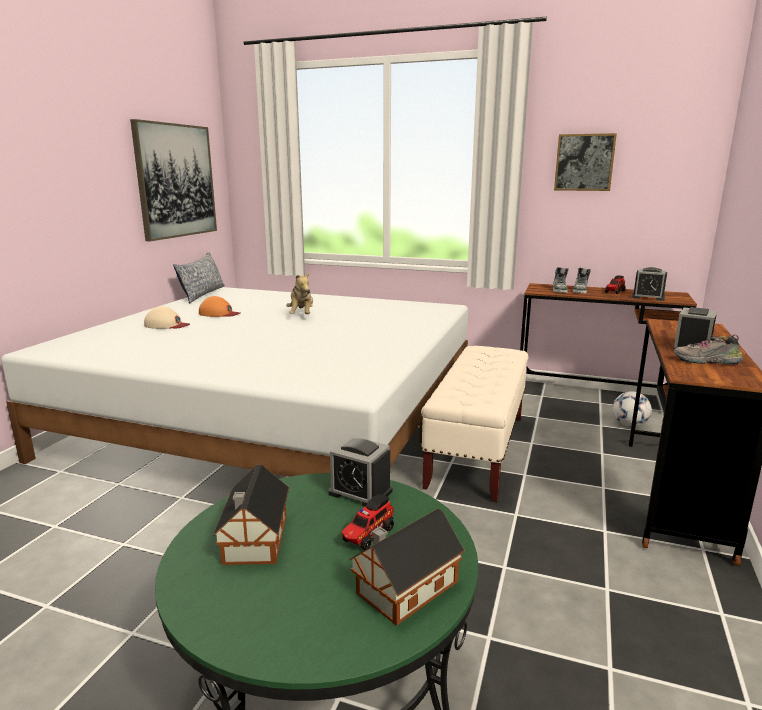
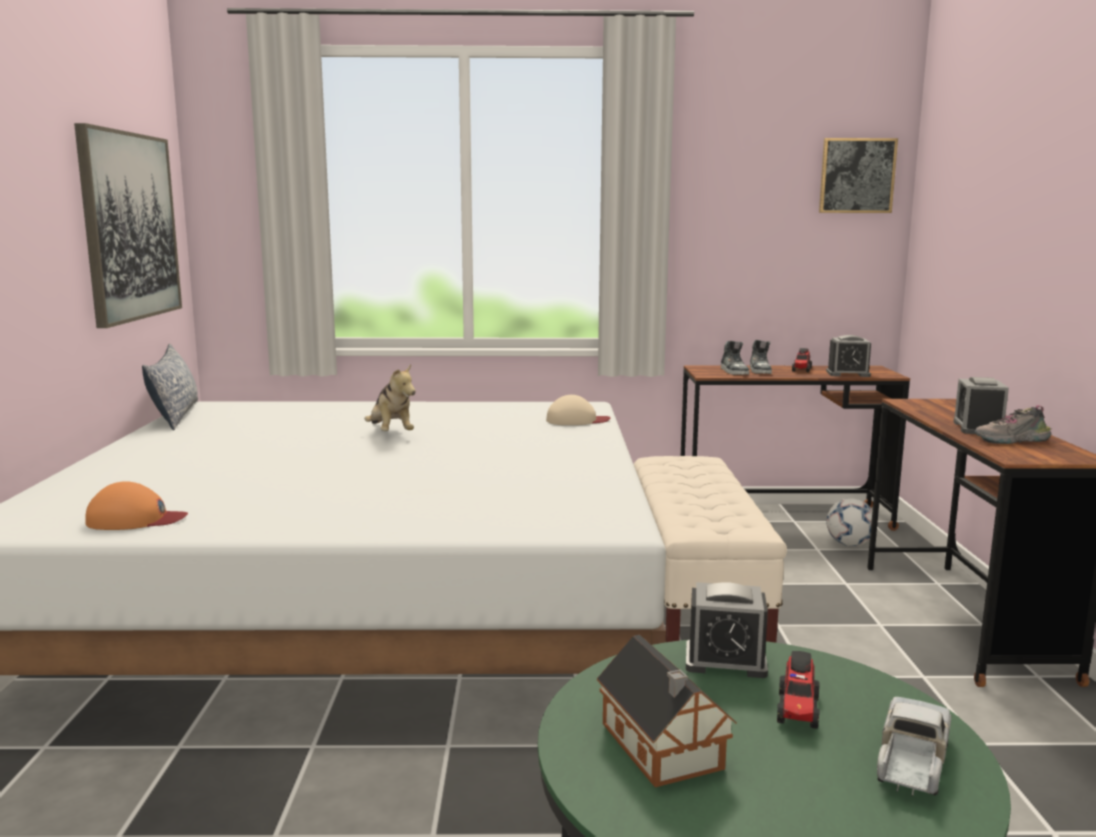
camera: 20 degrees left, 5 degrees down
beige cap [144,306,190,329] -> beige cap moved to [546,395,610,425]
orange cap [199,296,240,317] -> orange cap moved to [85,481,188,530]
toy house [349,509,465,626] -> toy truck [877,697,951,796]
picture [554,133,617,191] -> picture moved to [819,138,898,213]

